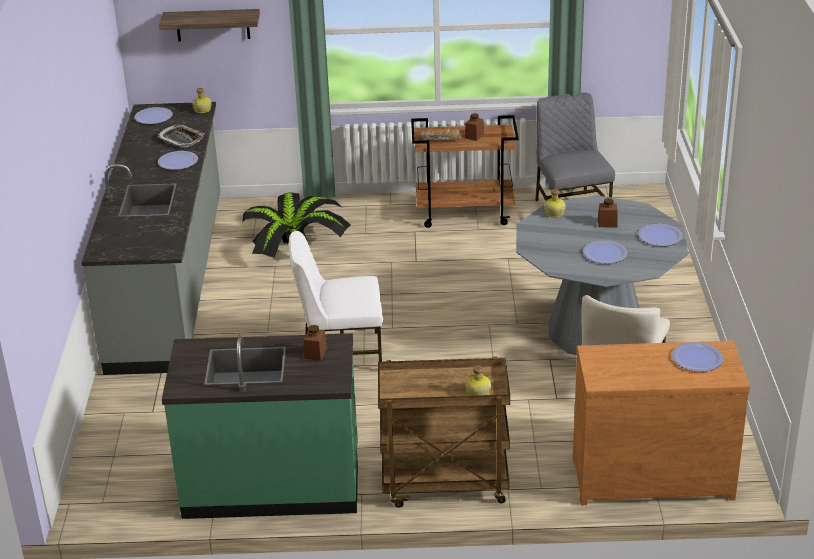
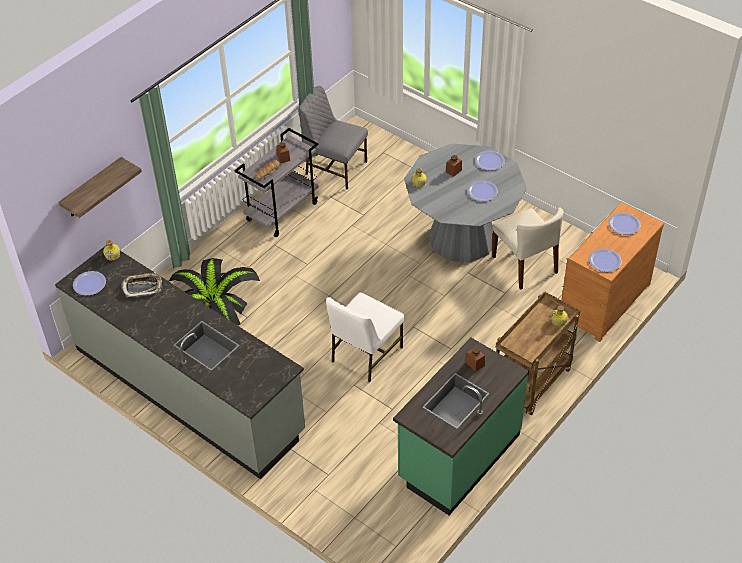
camera: 50 degrees left, 15 degrees up
plate [158,151,198,170] -> plate moved to [589,248,622,272]
brown cart [411,115,519,228] -> grey cart [234,128,319,237]

